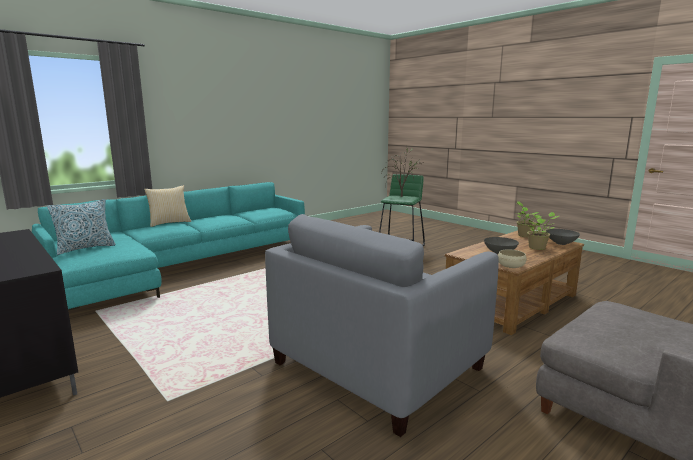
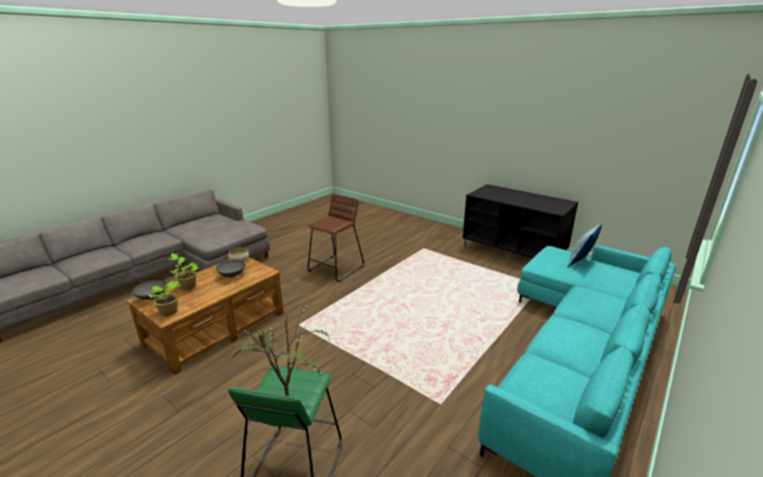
camera: 170 degrees right, 10 degrees up
pillow [144,185,191,227] -> none
grey armchair [265,214,499,437] -> brown stool [307,194,364,282]

